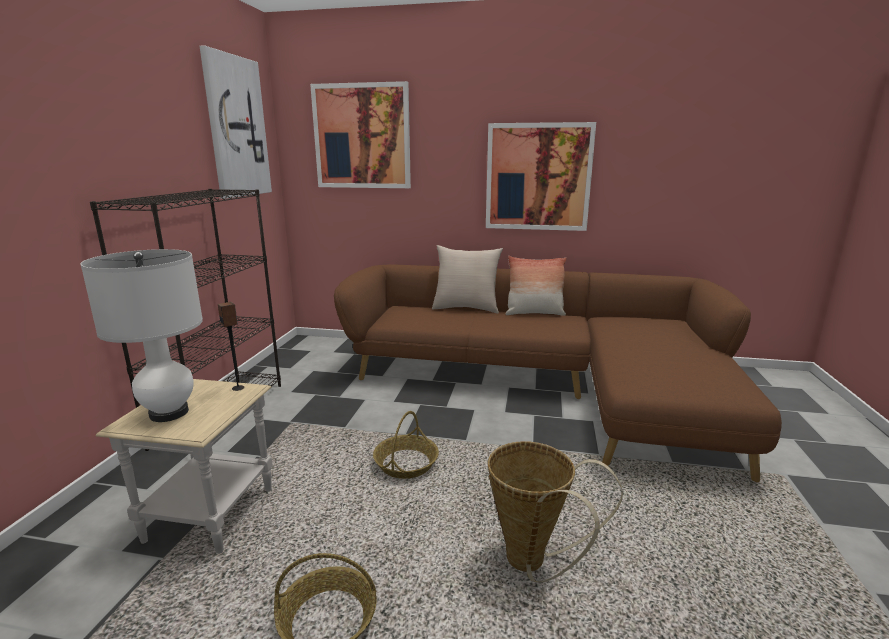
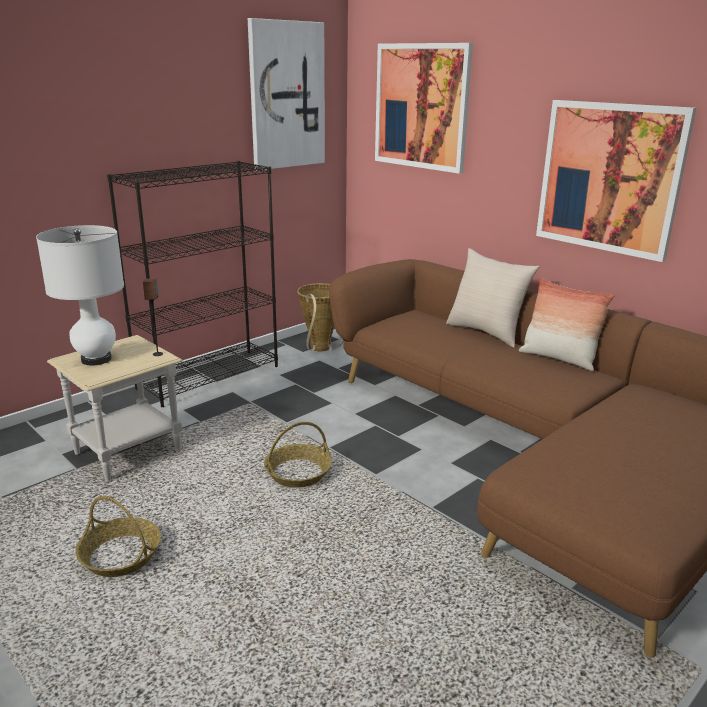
camera: 35 degrees right, 5 degrees up
basket [488,441,623,582] -> basket moved to [297,283,344,351]

